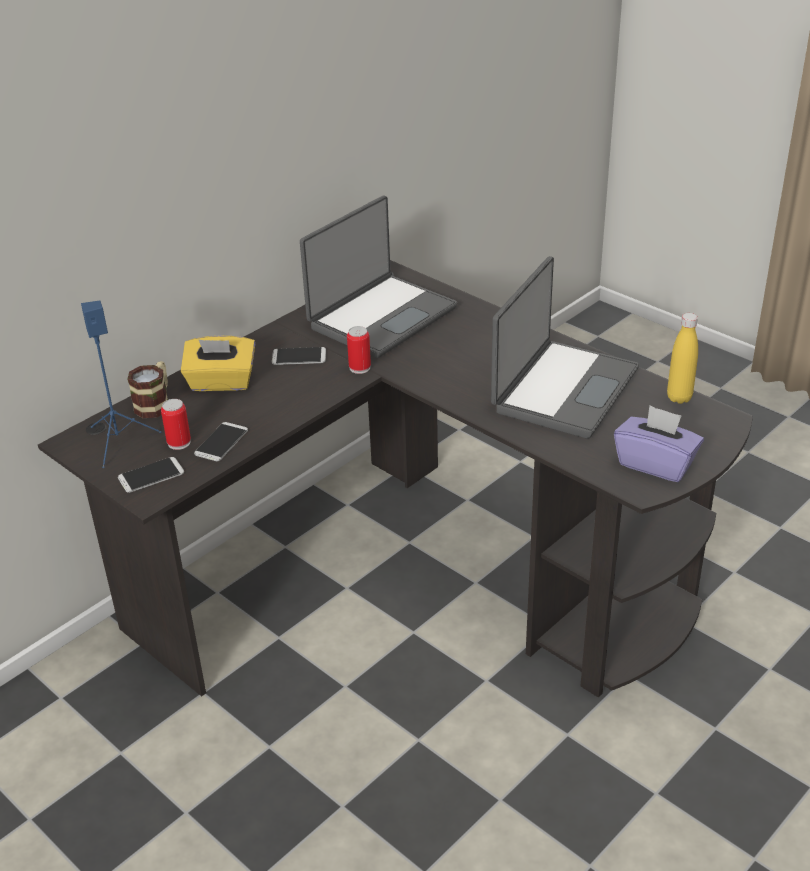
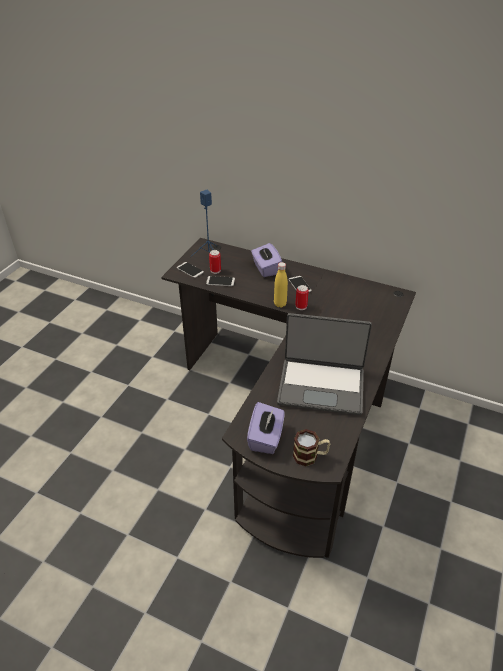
camera: 70 degrees right, 5 degrees up
mug [127,361,168,418] -> mug moved to [293,429,330,466]
yellow tissue box [181,335,255,391] -> purple tissue box [251,243,282,277]
laptop [300,195,457,358] -> none
yellow bottle [667,313,698,404] -> yellow bottle moved to [274,262,288,307]

